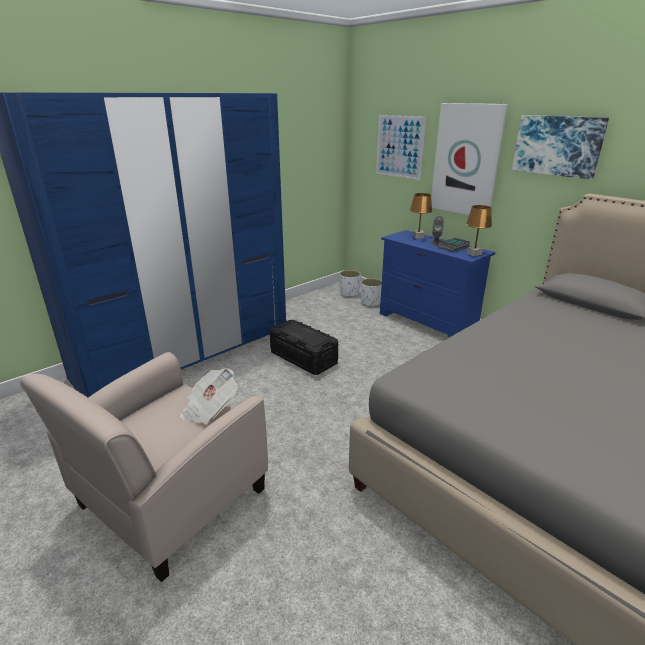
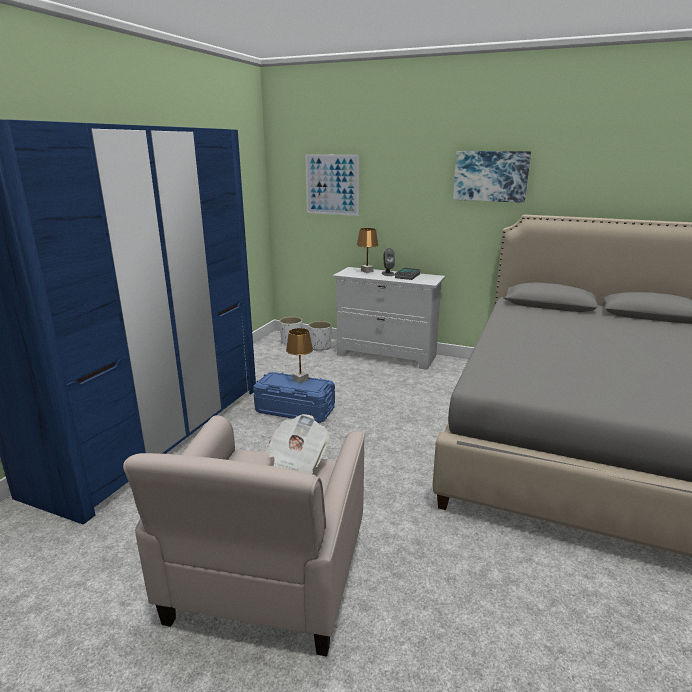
camera: 25 degrees left, 5 degrees down
black storage box [270,320,338,375] -> blue storage box [253,372,335,423]
blue dresser [380,230,495,337] -> white dresser [333,267,445,370]
picture [431,103,508,215] -> none
brown table lamp [466,205,492,256] -> brown table lamp moved to [286,328,313,383]

